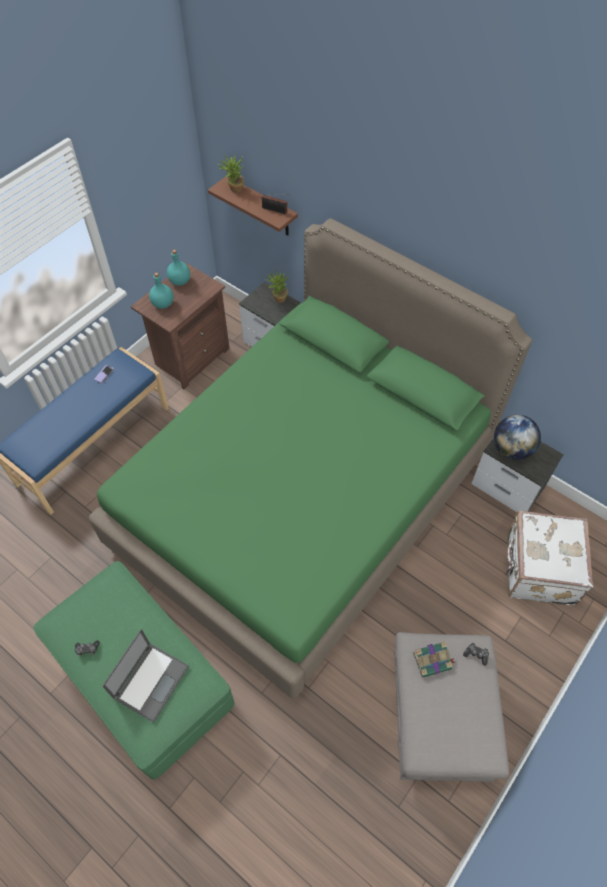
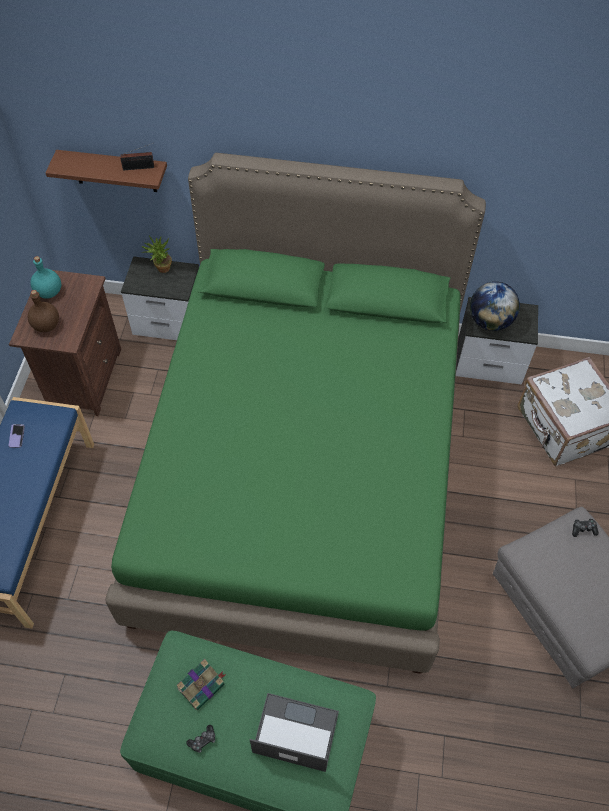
camera: 30 degrees left, 0 degrees up
laptop [102,629,189,723] -> laptop turned 75 degrees counterclockwise [250,693,339,772]
turquoise bottle [149,272,174,309] -> brown bottle [28,290,59,332]
potted plant [218,154,244,193] -> none
book [413,641,455,678] -> book moved to [176,659,226,710]

